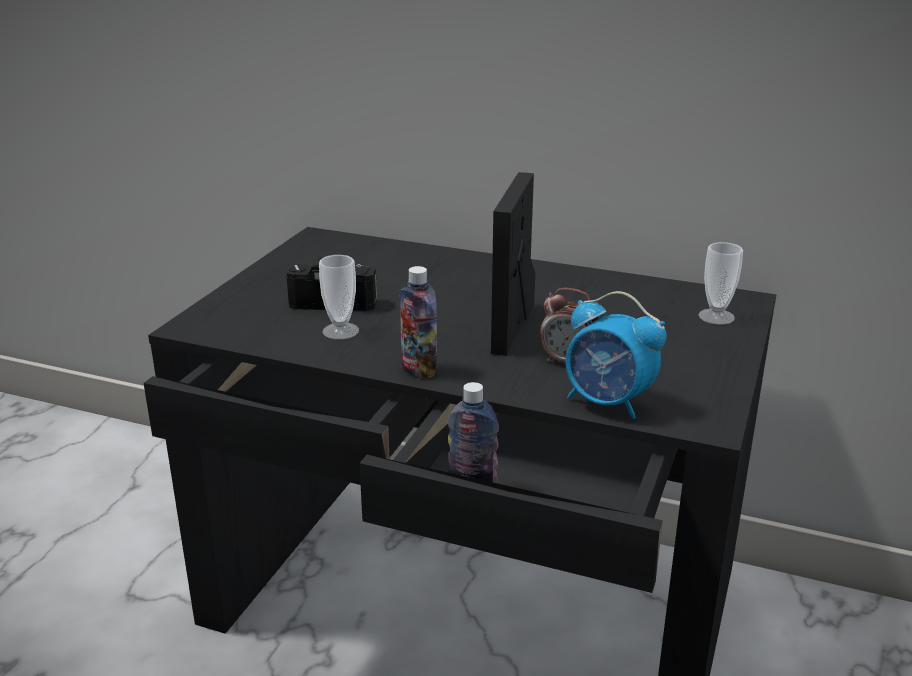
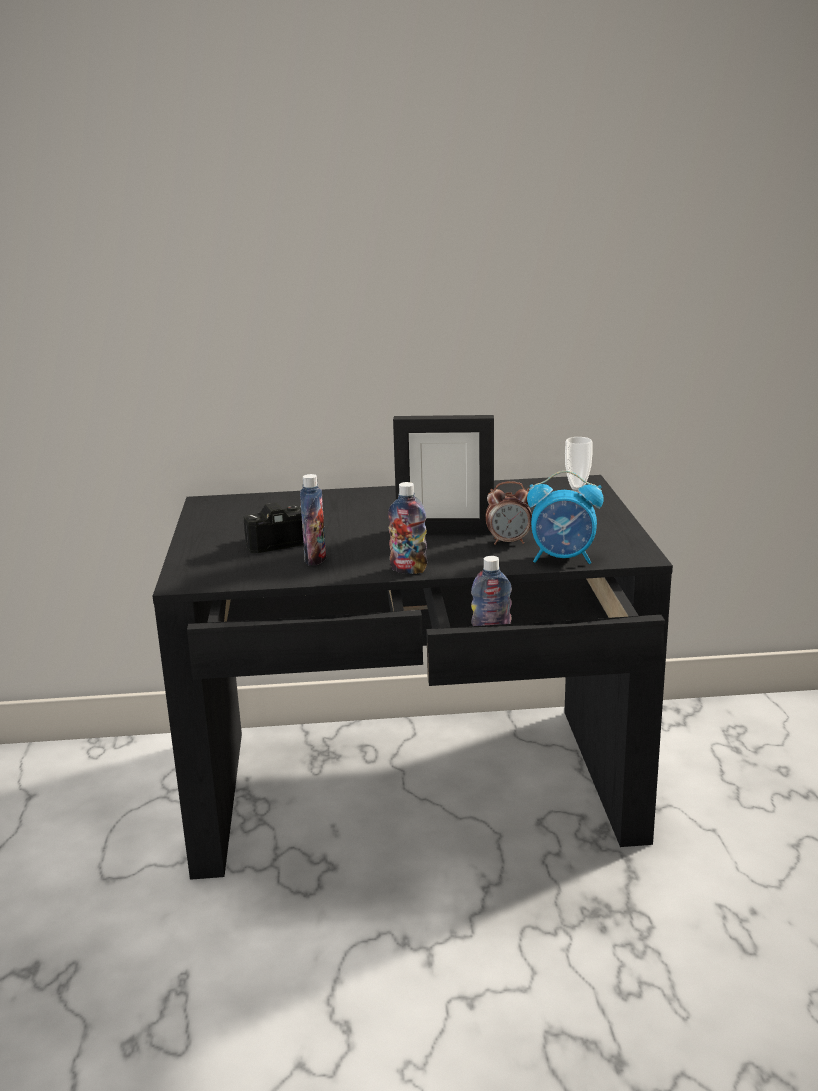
camera: 25 degrees left, 5 degrees down
cup [319,255,359,340] -> bottle [300,474,326,565]
picture frame [491,172,535,356] -> picture frame turned 75 degrees counterclockwise [393,415,494,534]

